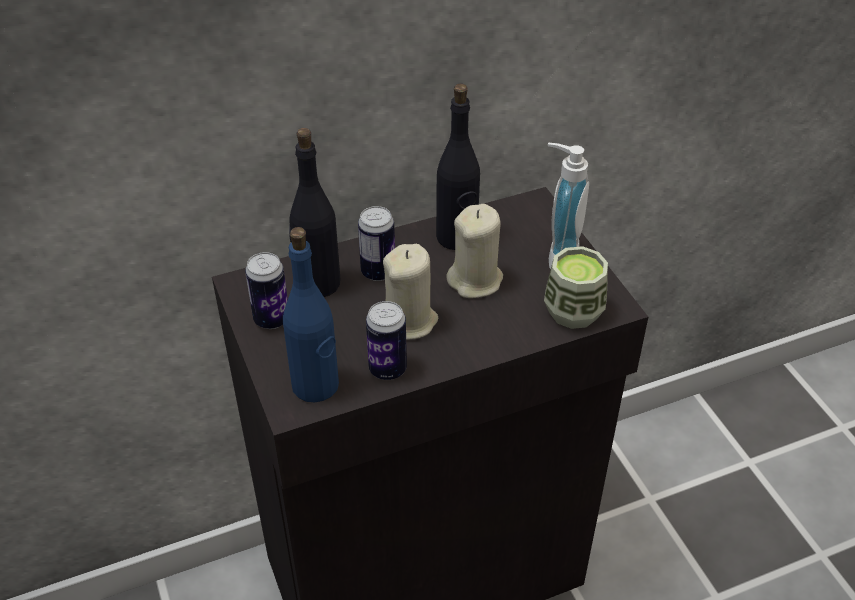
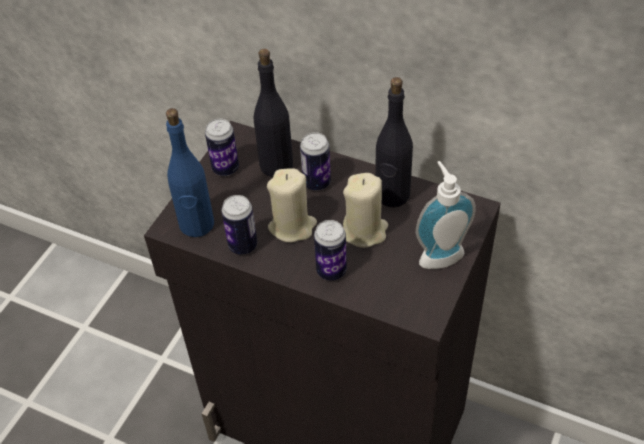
camera: 50 degrees right, 5 degrees up
cup [544,246,608,329] -> none
none -> can [314,220,347,281]

